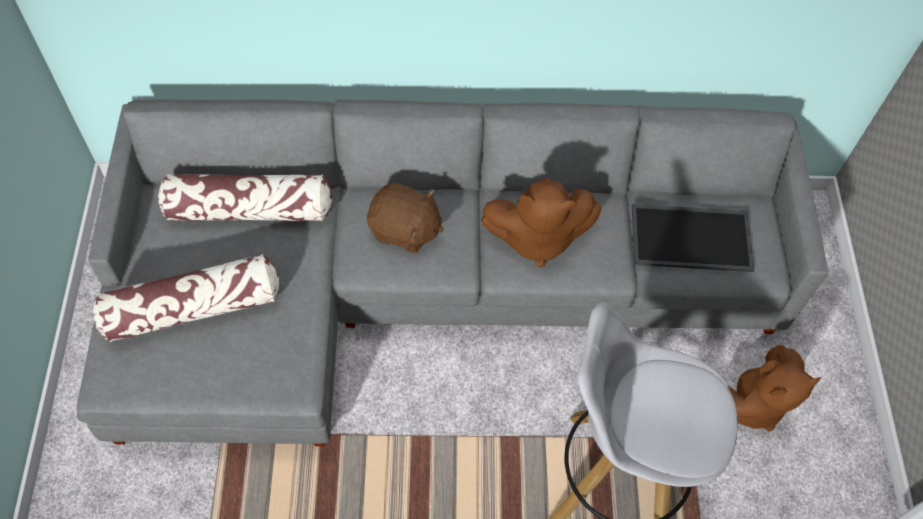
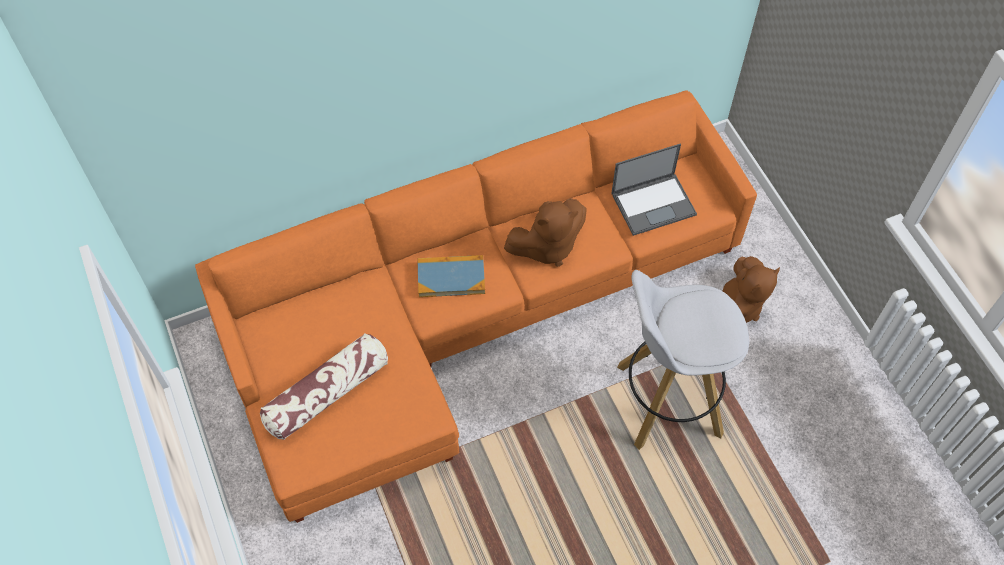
camera: 20 degrees left, 0 degrees up
grey sofa [77,99,828,446] -> orange sofa [195,90,757,523]
pillow [158,174,332,221] -> none
brown plush toy [367,183,444,254] -> book [417,255,485,297]
tray [632,204,754,272] -> laptop [611,143,697,236]

